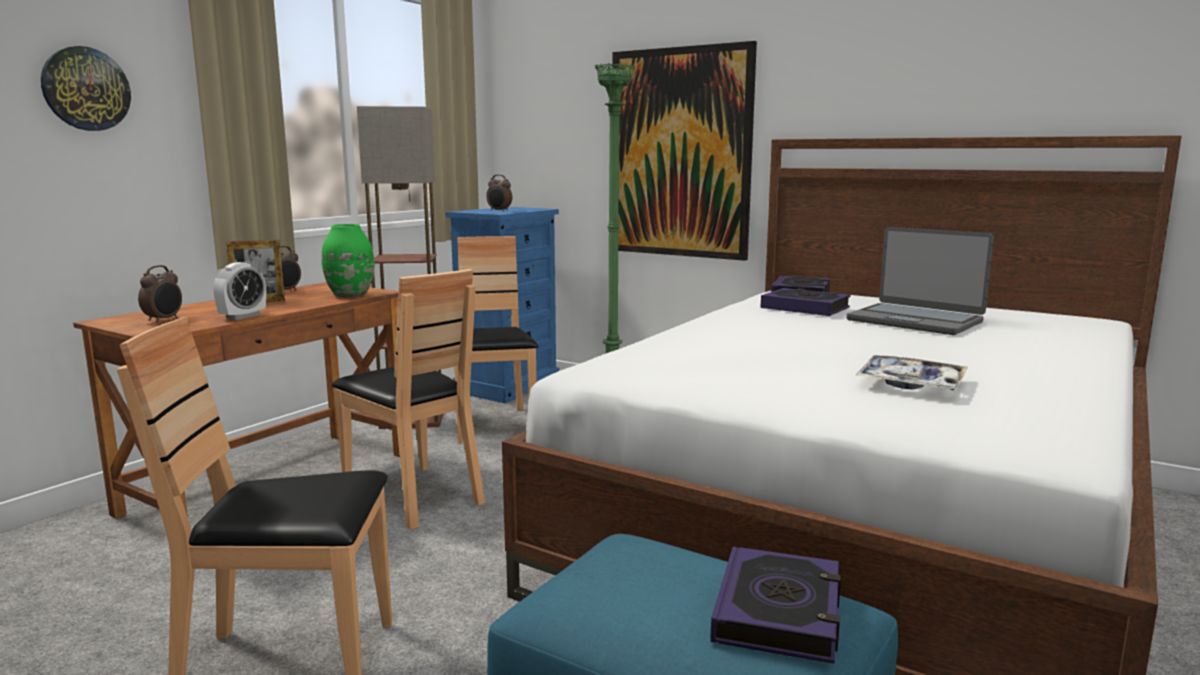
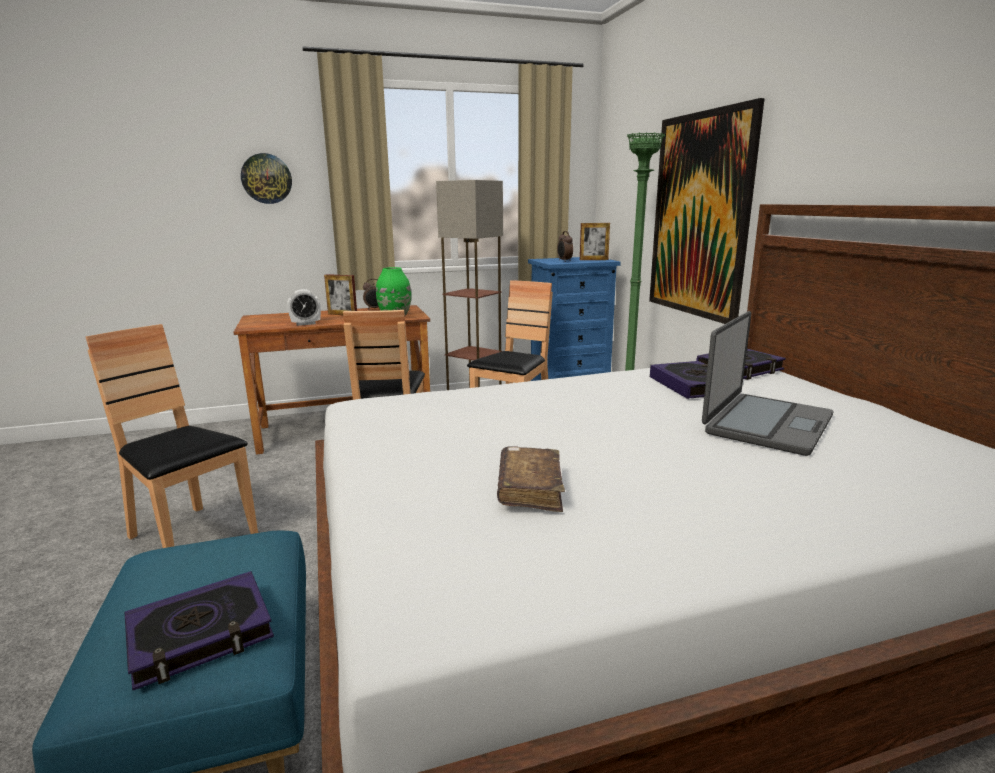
camera: 40 degrees right, 5 degrees up
alarm clock [138,265,182,323] -> none
laptop [846,227,994,335] -> laptop turned 135 degrees counterclockwise [702,311,834,456]
tray [855,355,968,390] -> brown book [497,446,565,512]
none -> picture frame [580,223,610,260]

